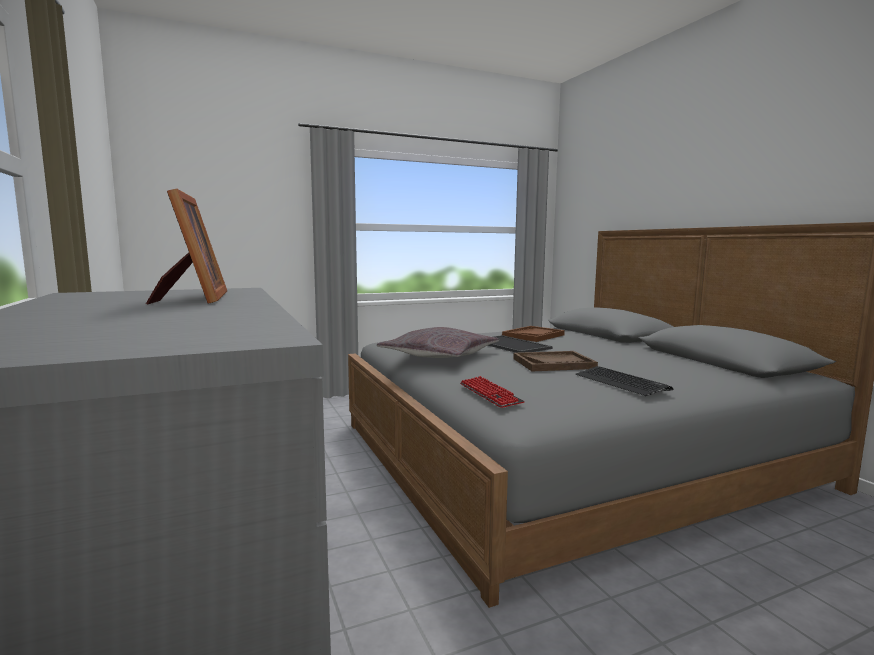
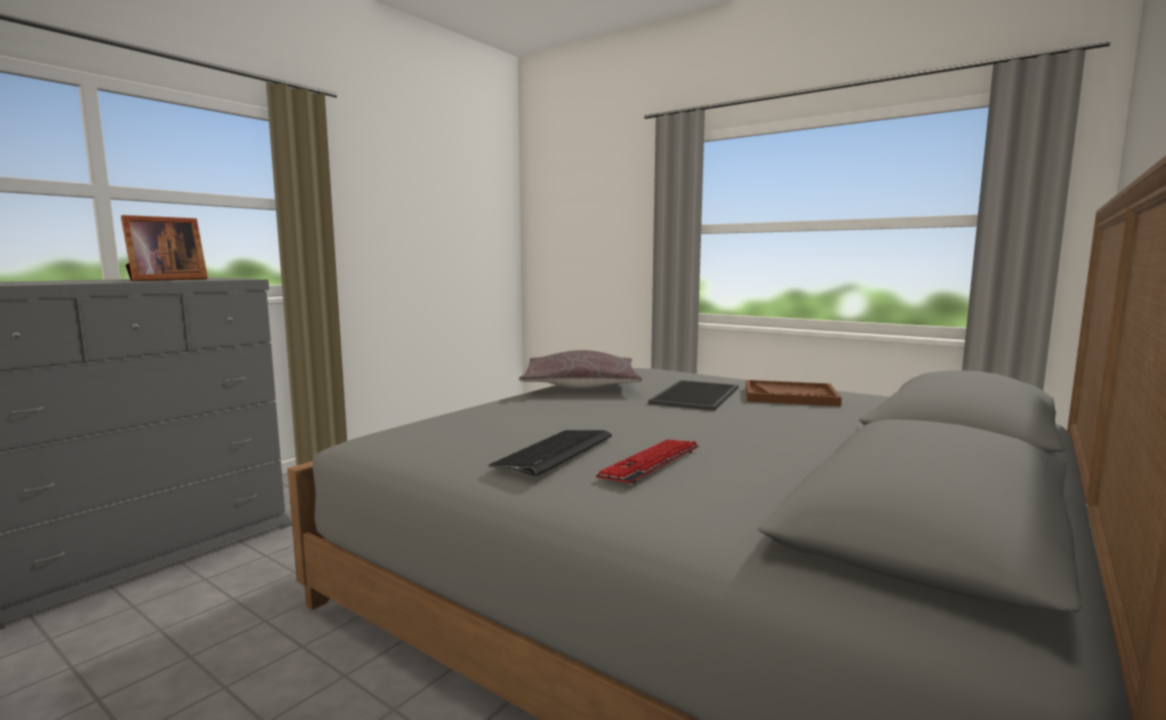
camera: 60 degrees right, 0 degrees up
keyboard [460,376,525,408] -> keyboard moved to [596,439,699,484]
brown tray [513,351,598,371] -> none

